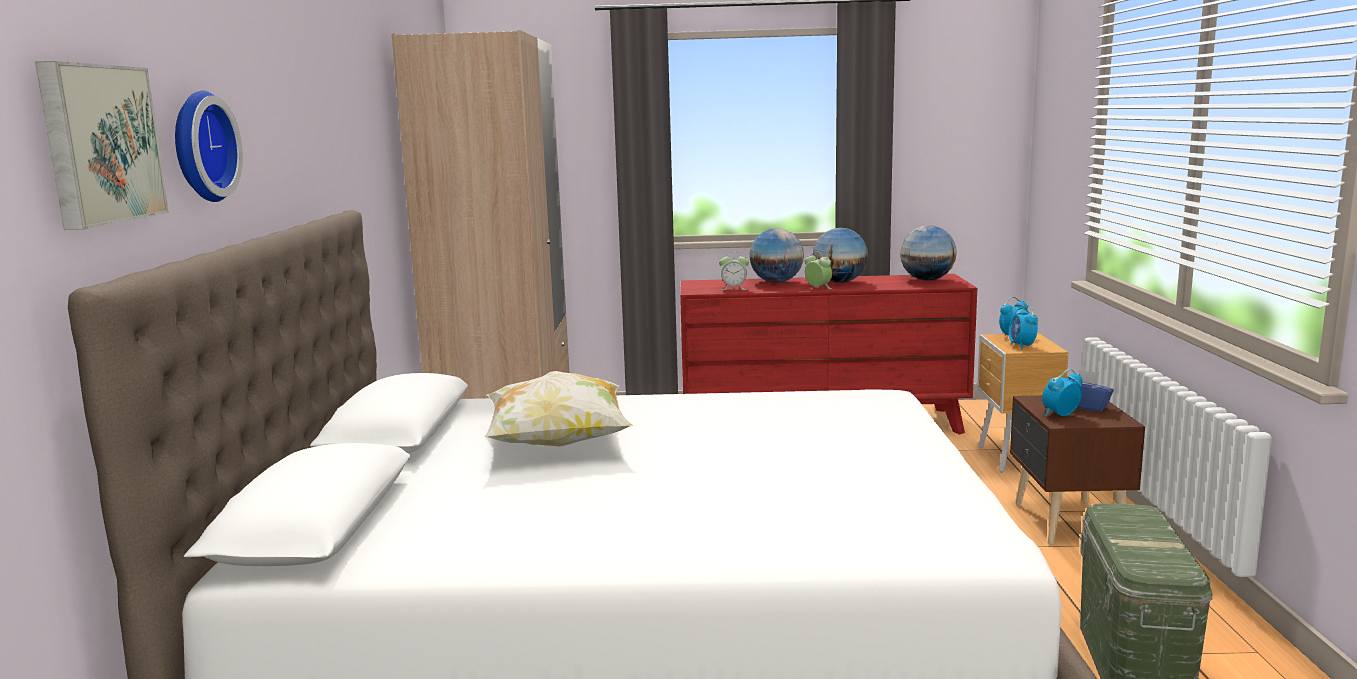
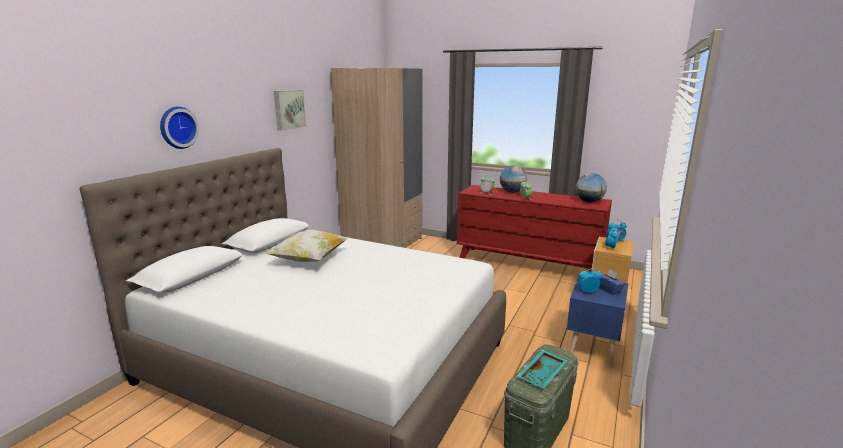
camera: 25 degrees right, 5 degrees up
picture [35,61,169,230] -> picture moved to [274,90,306,131]
globe [813,228,868,283] -> none
brown nightstand [1010,395,1145,545] -> blue nightstand [567,279,628,367]
none -> turquoise tray [517,350,568,389]

